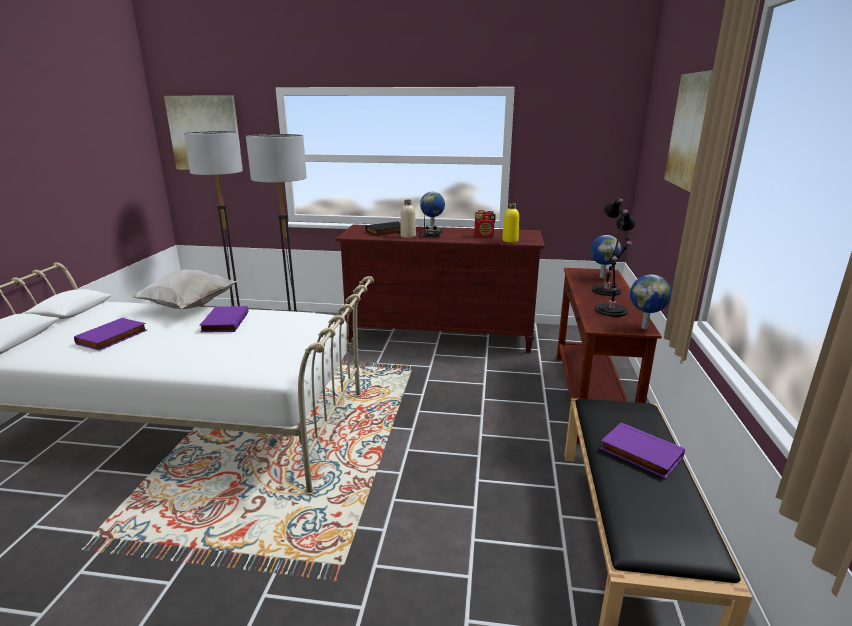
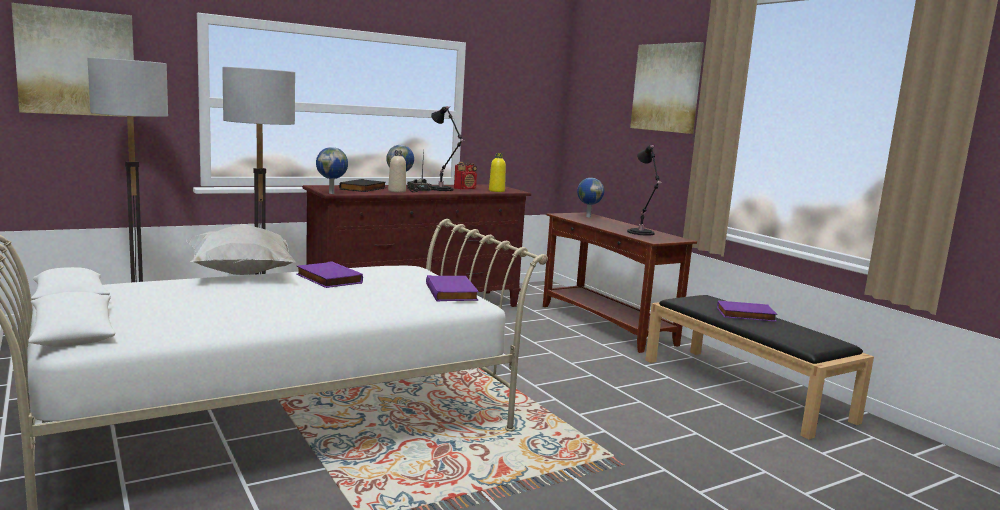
camera: 40 degrees left, 10 degrees down
purple book [74,318,147,351] -> purple book moved to [426,275,479,301]
black table lamp [592,199,632,296] -> black table lamp moved to [431,106,464,191]
globe [630,275,672,329] -> globe moved to [316,147,348,194]

